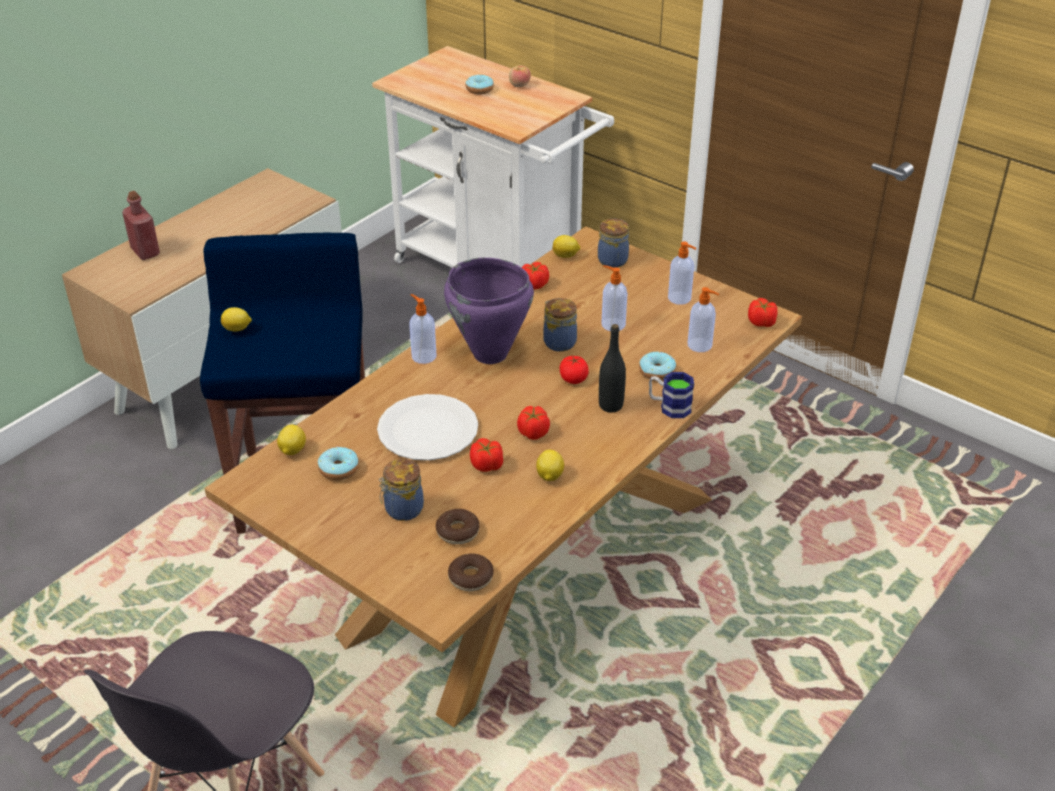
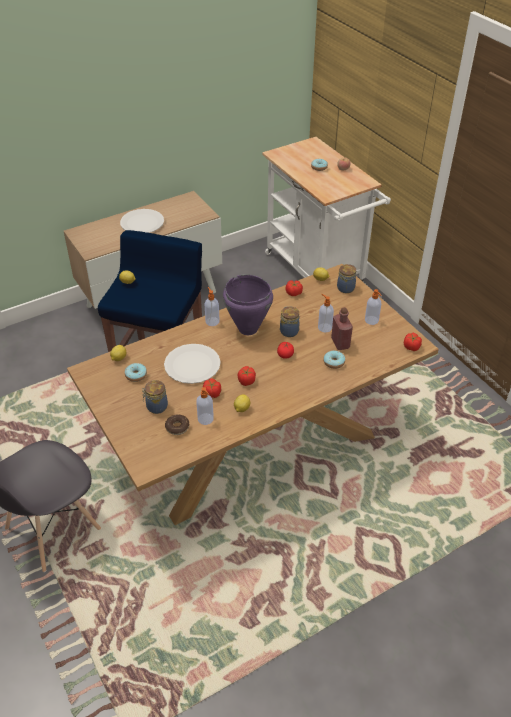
camera: 20 degrees right, 5 degrees up
red bottle [122,191,160,260] -> red bottle moved to [331,307,353,350]
donut [448,553,494,591] -> none
black bottle [599,324,626,413] -> none
mug [649,372,694,418] -> none
soap dispenser [688,287,719,352] -> soap dispenser moved to [196,387,214,425]
none -> white plate [120,209,164,233]

